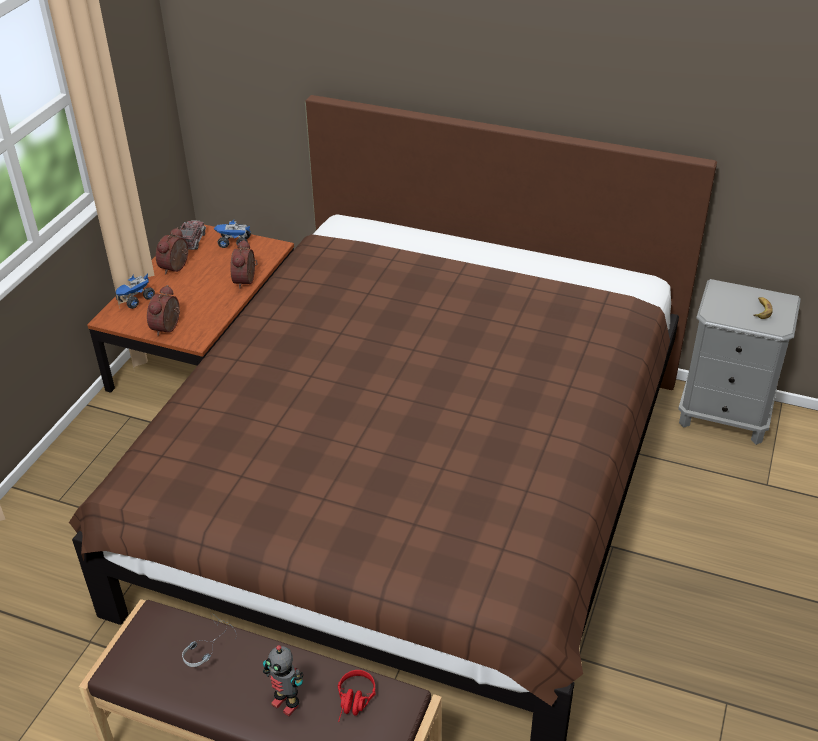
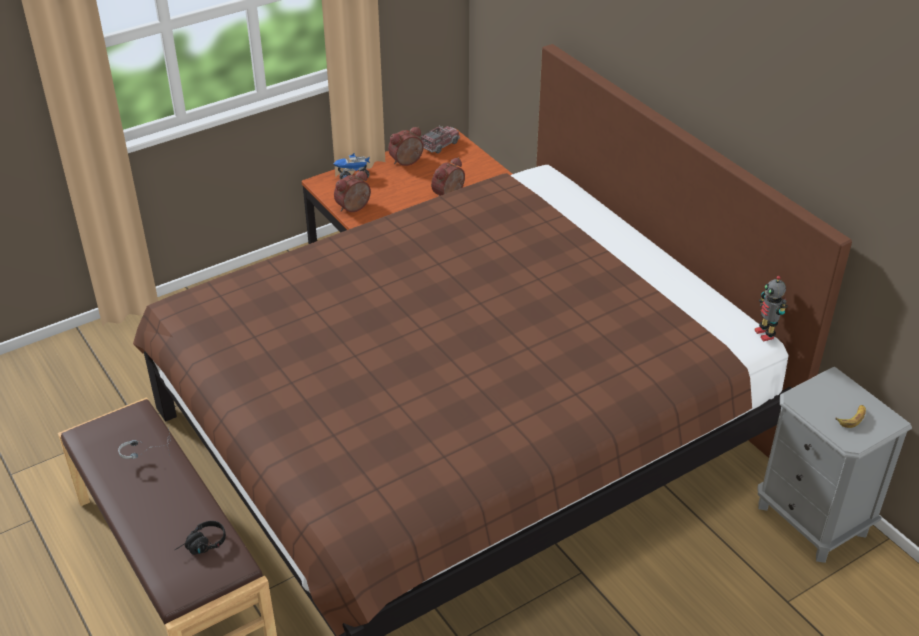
camera: 35 degrees right, 0 degrees up
toy truck [213,220,251,248] -> none
toy robot [263,645,303,716] -> toy robot moved to [754,276,788,341]
red headphones [338,670,376,722] -> black headphones [175,521,226,555]

